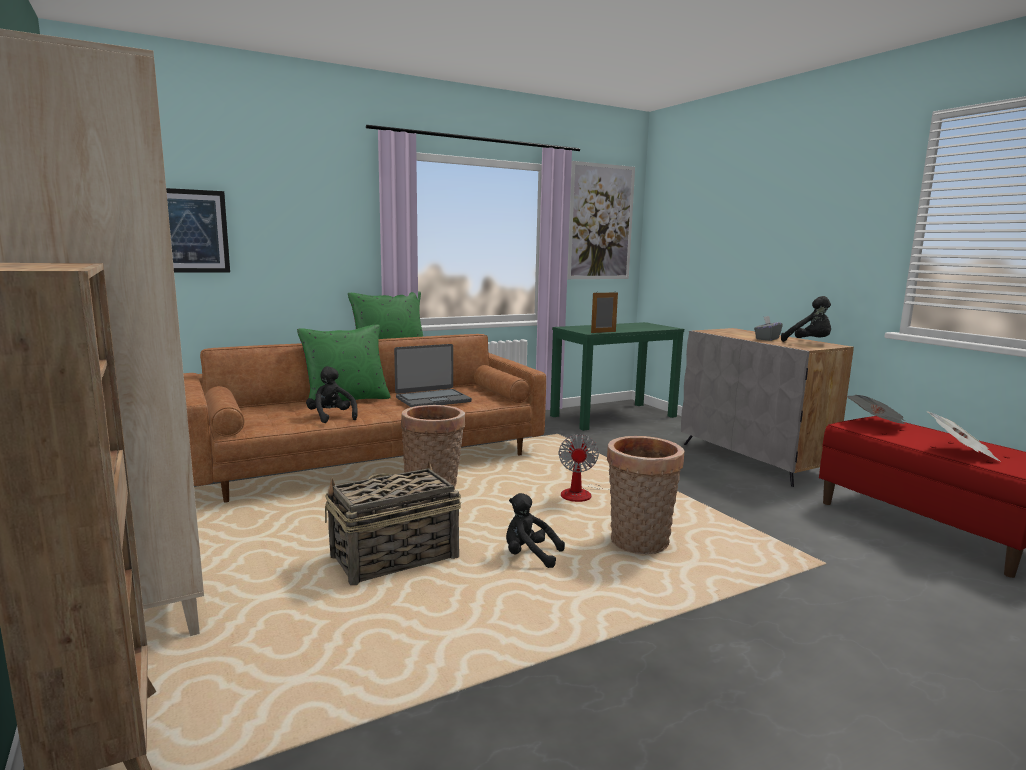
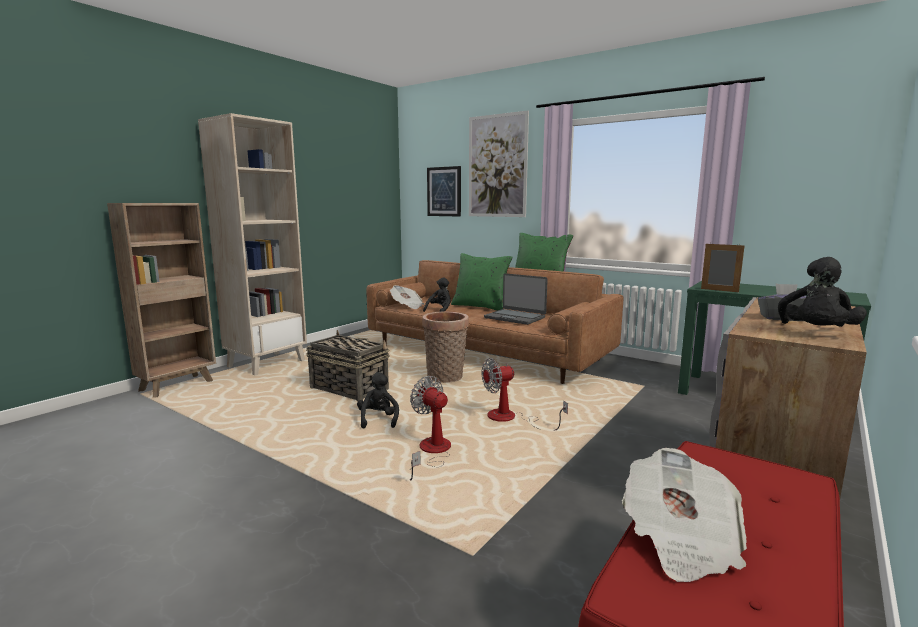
camera: 65 degrees right, 0 degrees up
picture [567,161,635,279] -> picture moved to [469,110,529,217]
basket [607,436,684,554] -> fan [409,376,451,480]
newspaper [847,395,906,424] -> newspaper moved to [390,285,424,309]

